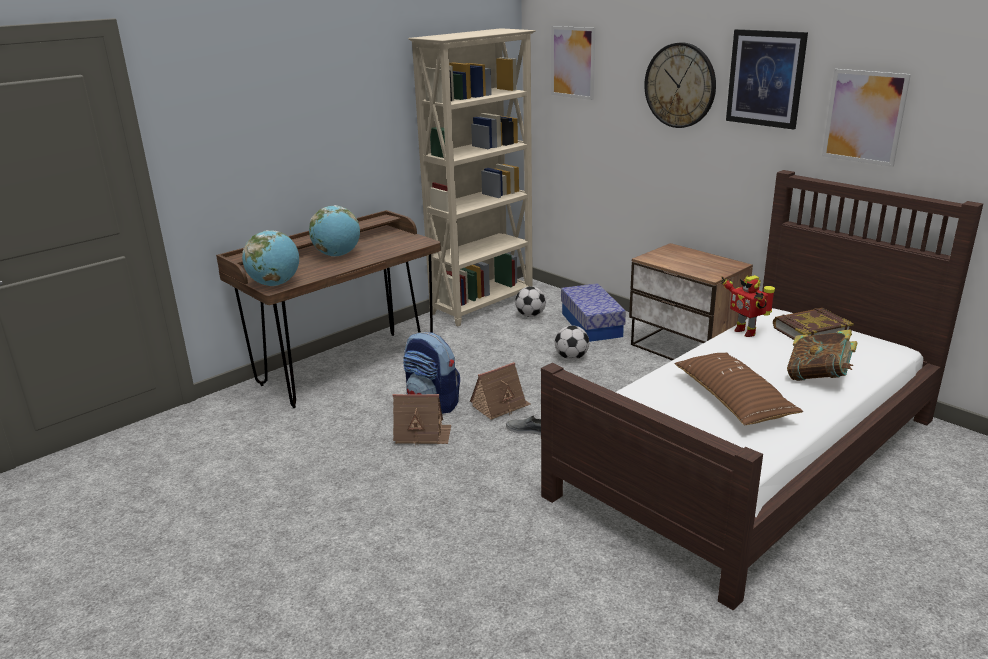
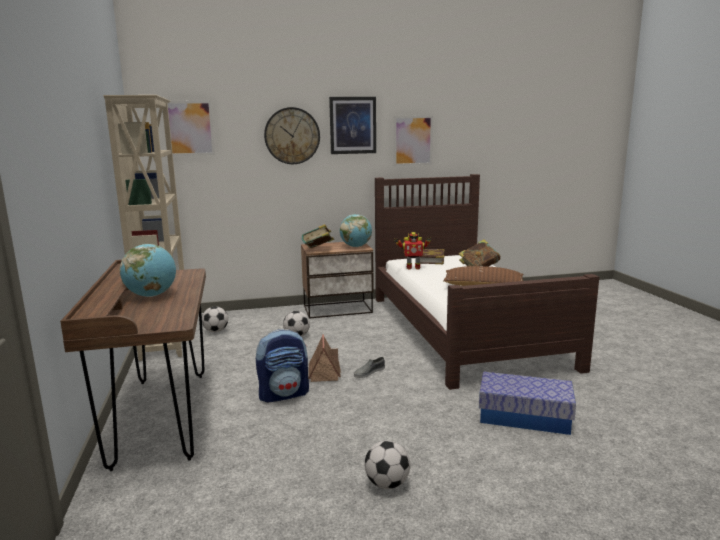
camera: 60 degrees left, 10 degrees down
globe [242,230,299,286] -> globe moved to [340,214,372,247]
toy house [393,394,451,444] -> none
storage box [561,283,626,342] -> storage box moved to [479,372,576,435]
none -> book [302,224,334,248]
none -> football [365,440,410,489]

